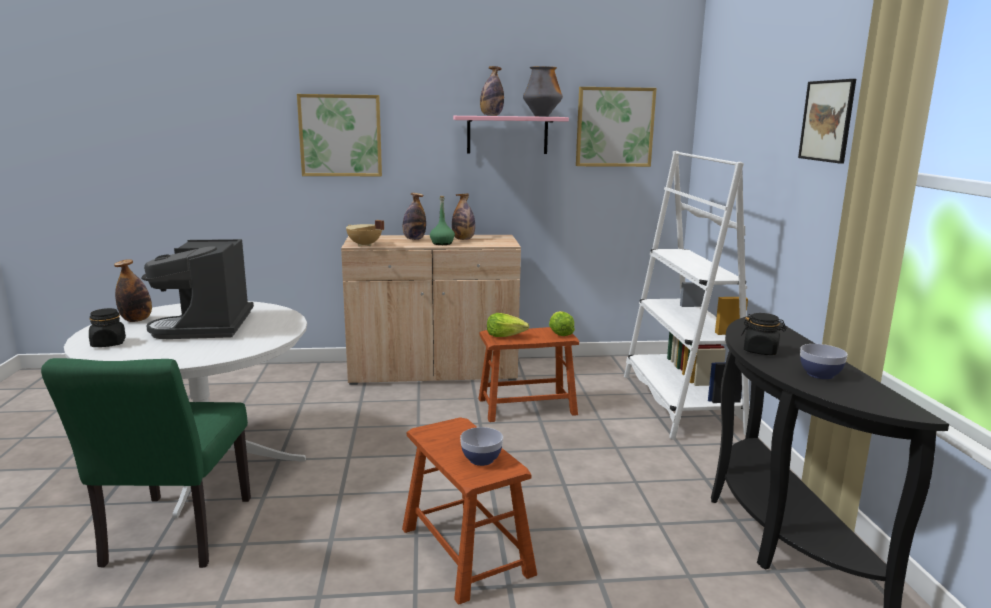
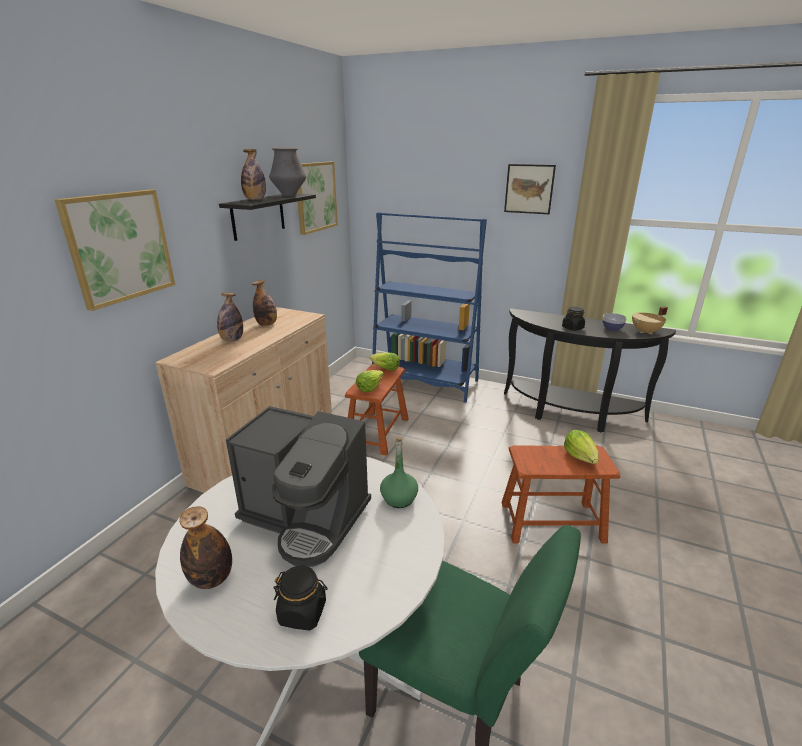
camera: 60 degrees left, 10 degrees up
beige cooking pot [346,220,384,247] -> beige cooking pot moved to [632,307,668,334]
green bottle [430,196,455,245] -> green bottle moved to [380,436,418,508]
pink shelf [453,116,569,154] -> black shelf [219,193,316,241]
bowl [460,427,503,466] -> lettuce [564,430,599,464]
white bookcase [624,151,749,440] -> blue bookcase [372,212,487,403]

